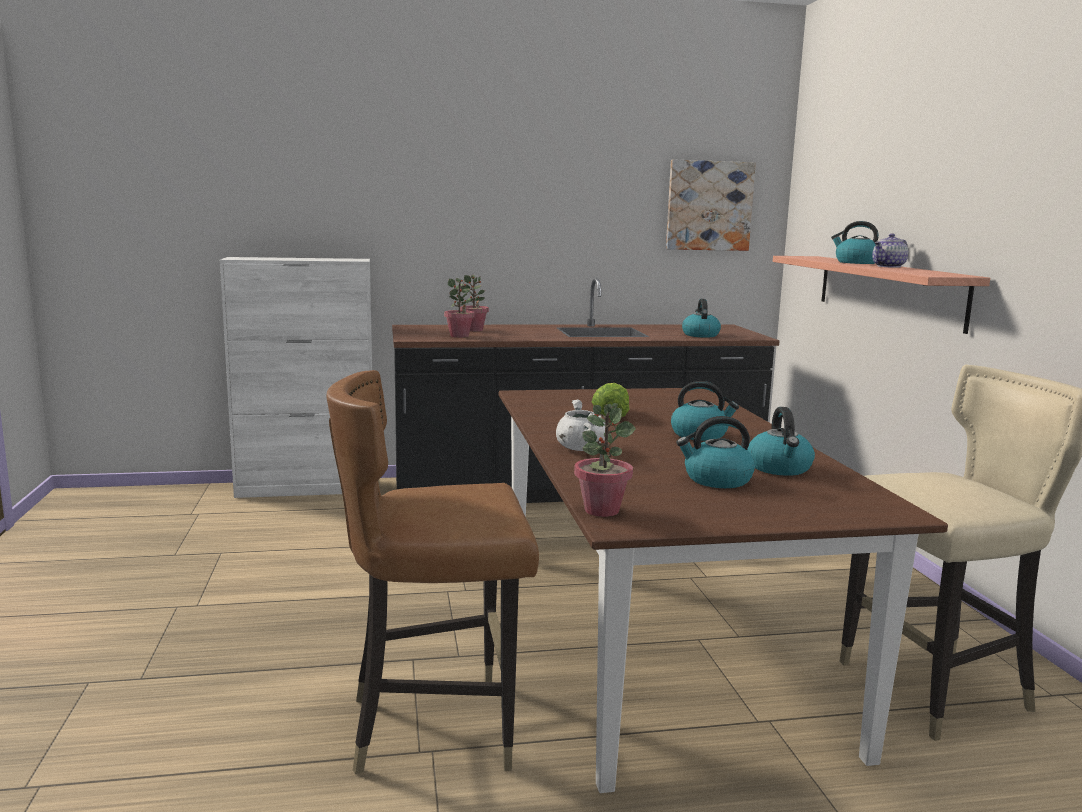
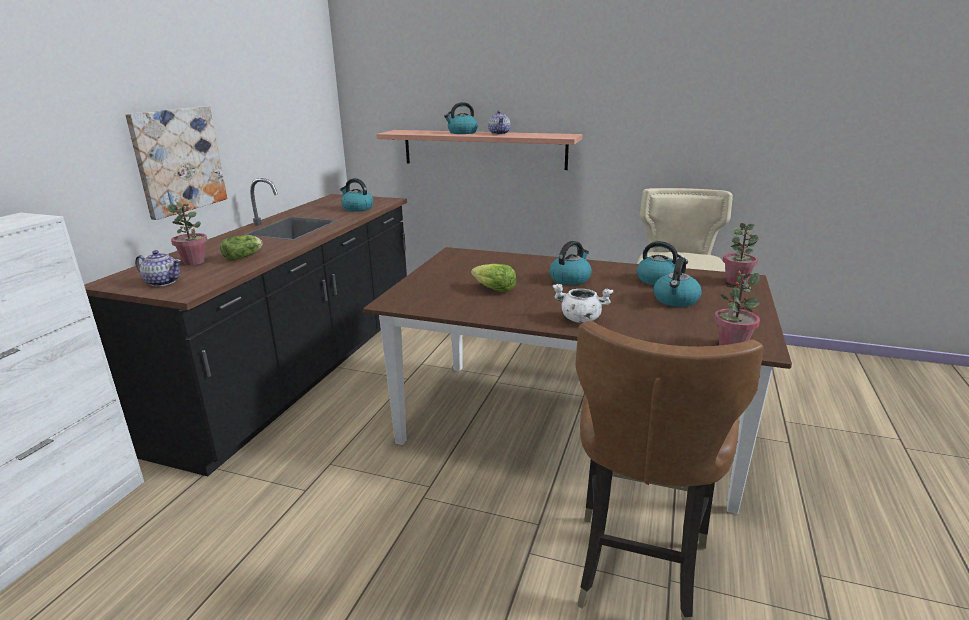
camera: 60 degrees left, 10 degrees up
potted plant [444,278,475,338] -> potted plant moved to [723,223,759,285]
picture [666,160,756,251] -> picture moved to [125,106,227,220]
none -> teapot [135,250,181,287]
none -> lettuce [220,235,263,261]

